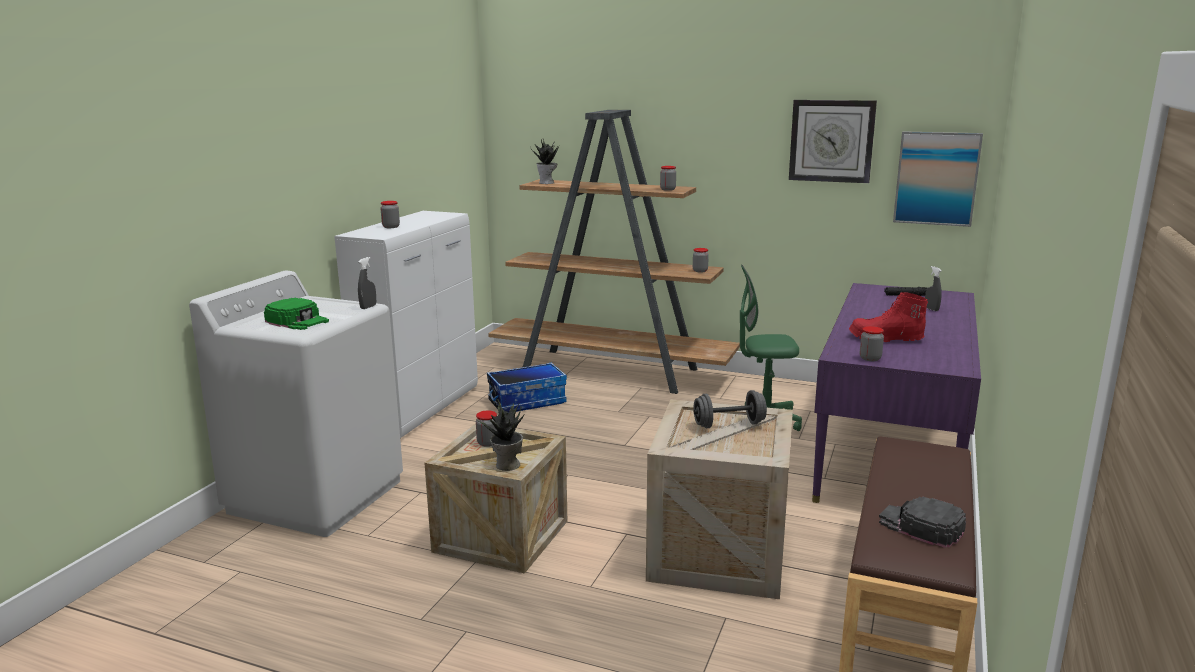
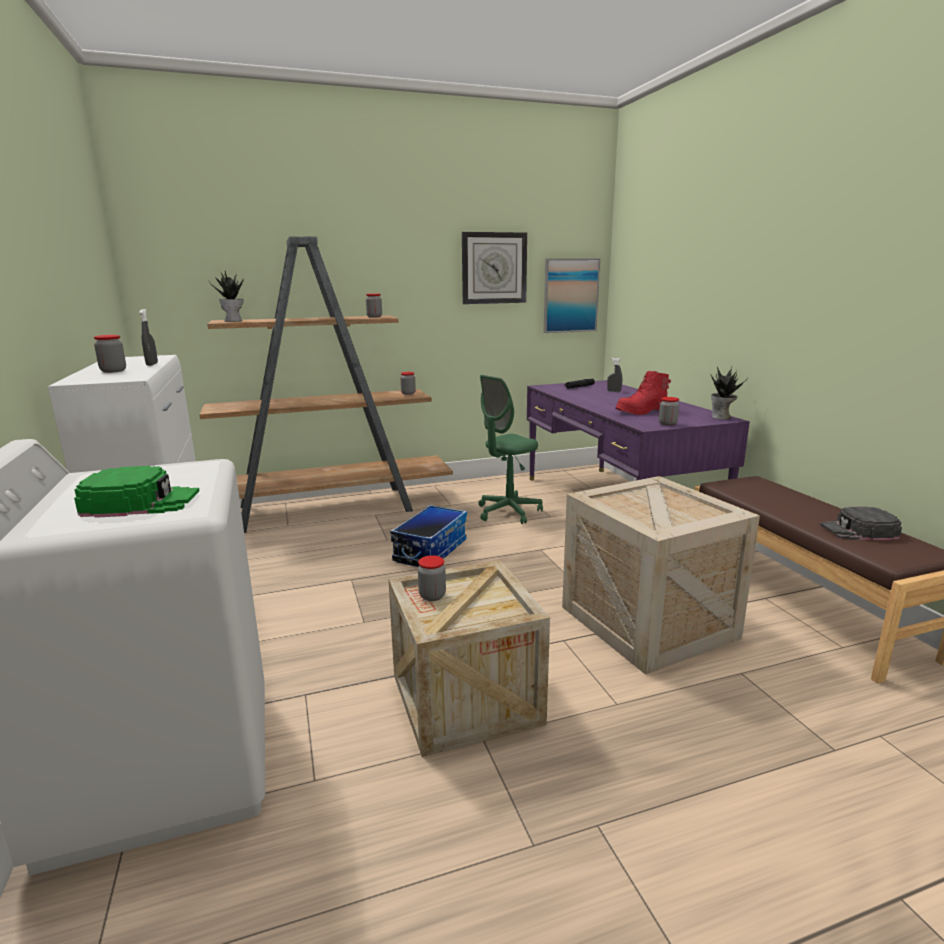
camera: 40 degrees left, 0 degrees up
grey spray bottle [358,257,376,309] -> grey spray bottle moved to [139,309,158,366]
potted plant [479,399,525,471] -> potted plant moved to [710,367,747,420]
storage box [487,362,567,413] -> storage box moved to [390,505,467,567]
grey dumbbell [694,390,767,428] -> none

